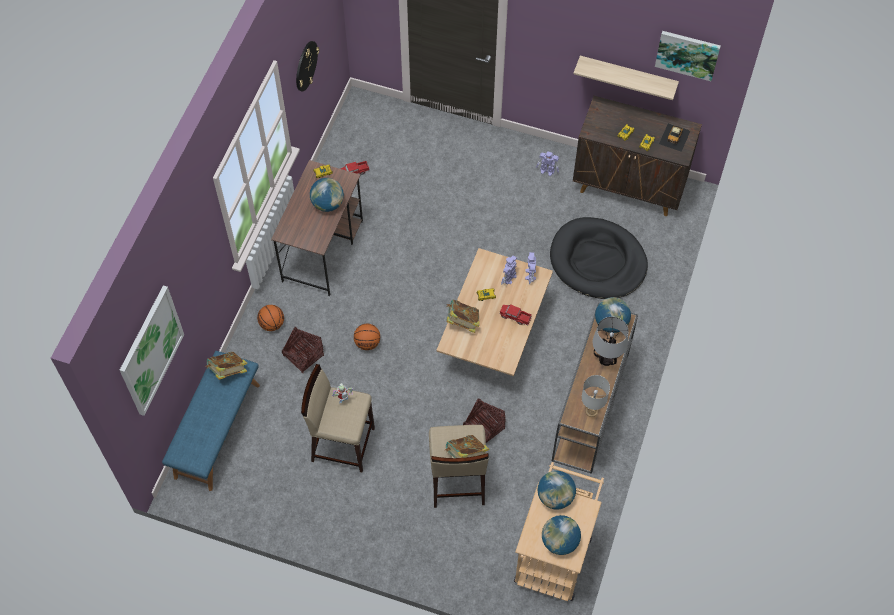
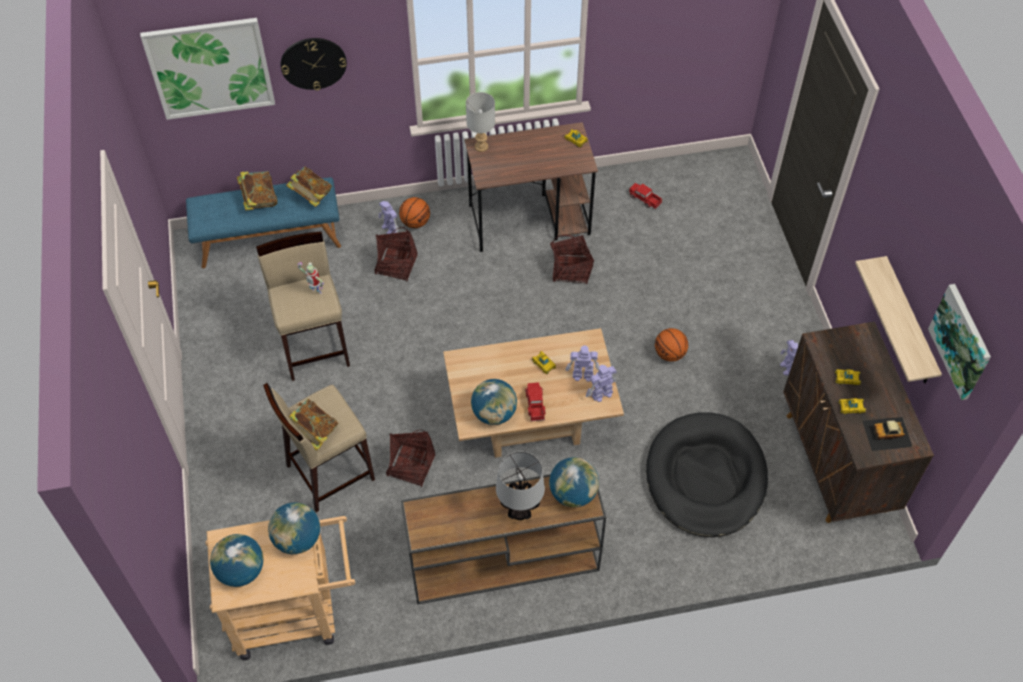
camera: 60 degrees right, 5 degrees down
wall clock [296,41,319,92] -> wall clock moved to [281,38,347,91]
globe [310,178,344,212] -> globe moved to [471,379,517,425]
basketball [354,324,380,350] -> basketball moved to [655,328,688,362]
book [446,300,480,333] -> book moved to [237,171,278,210]
grey table lamp [581,375,610,417] -> grey table lamp moved to [466,92,495,152]
none -> toy robot [379,201,399,234]
none -> basket [550,235,594,284]

